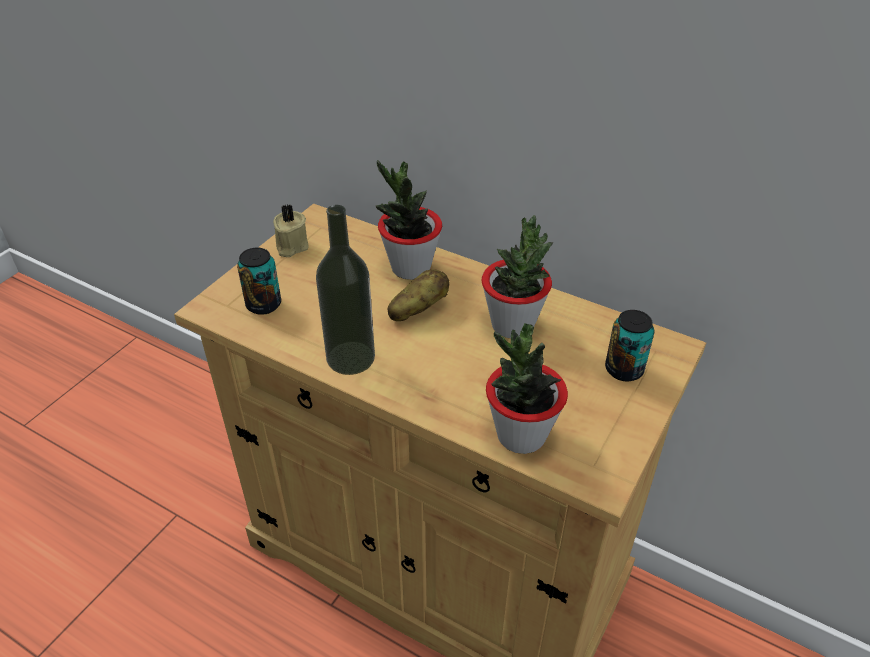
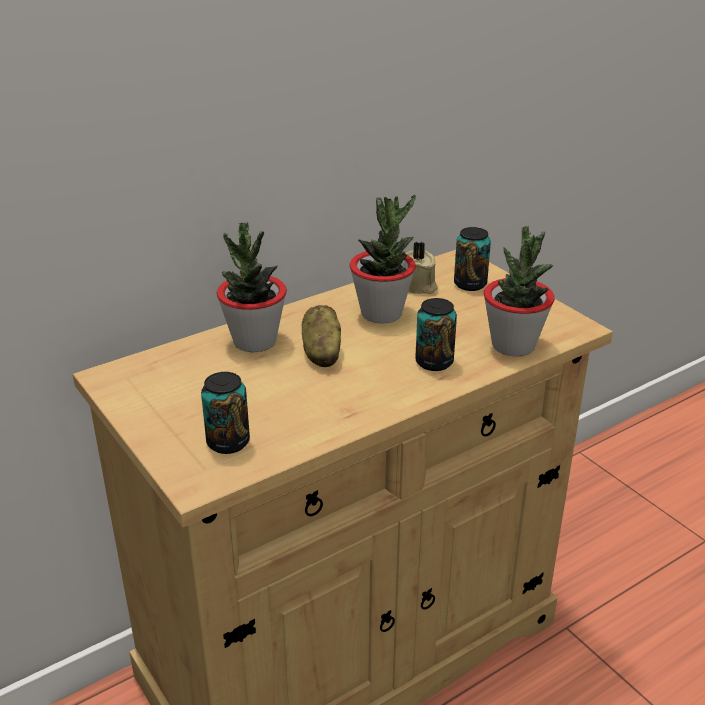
camera: 65 degrees left, 10 degrees down
beige candle [273,205,309,257] -> beige candle moved to [406,242,438,294]
bottle [316,205,375,375] -> none
none -> can [415,298,457,371]

